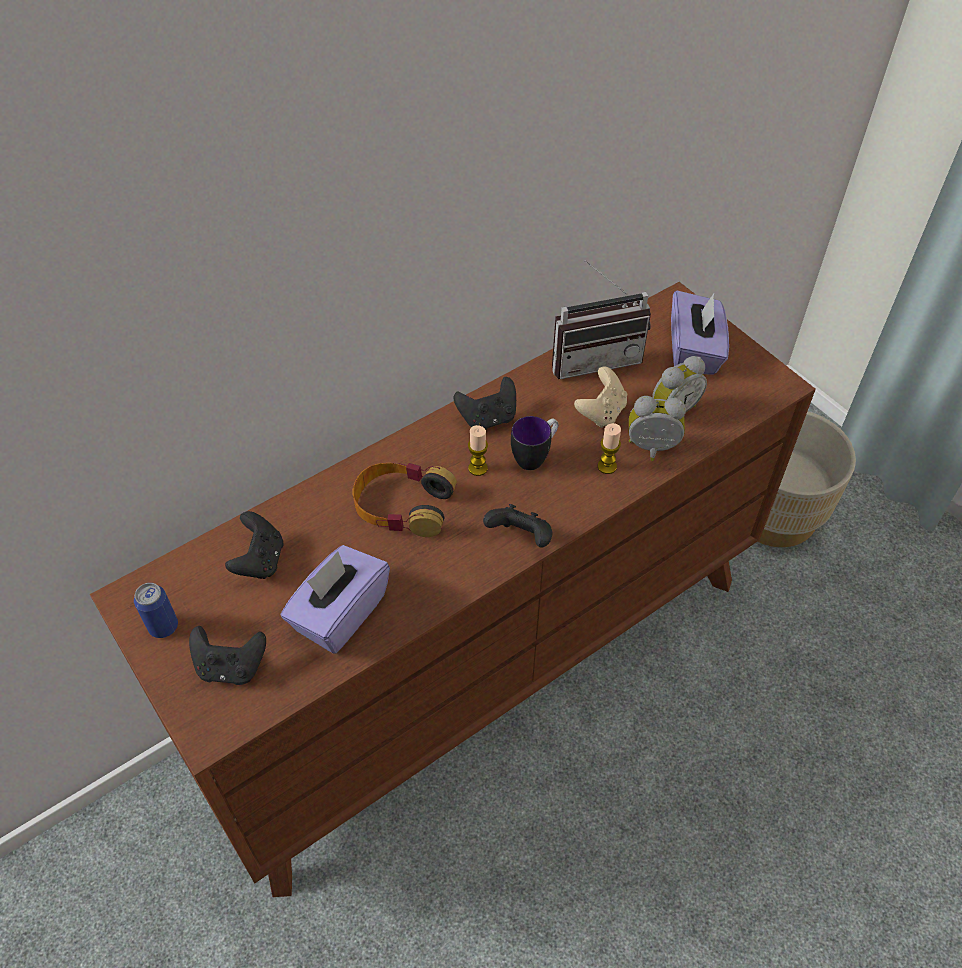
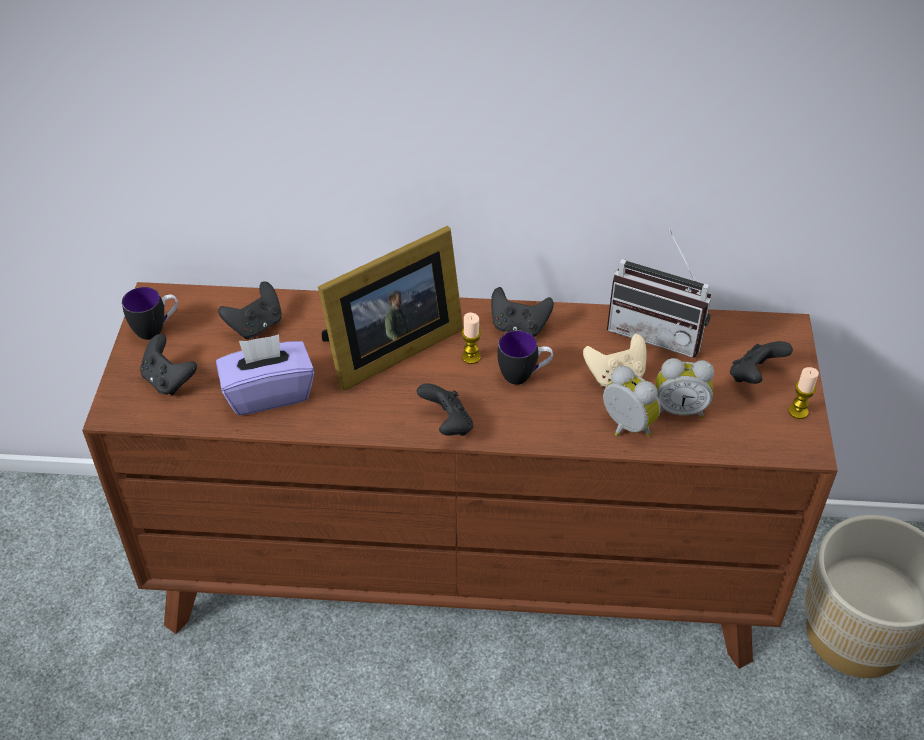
camera: 40 degrees right, 5 degrees down
can [134,583,178,638] -> mug [122,287,178,340]
headphones [353,463,457,537] -> picture frame [318,226,463,391]
candle [597,423,621,474] -> candle moved to [788,367,819,419]
purple tissue box [671,291,729,375] -> black game controller [730,341,793,384]

